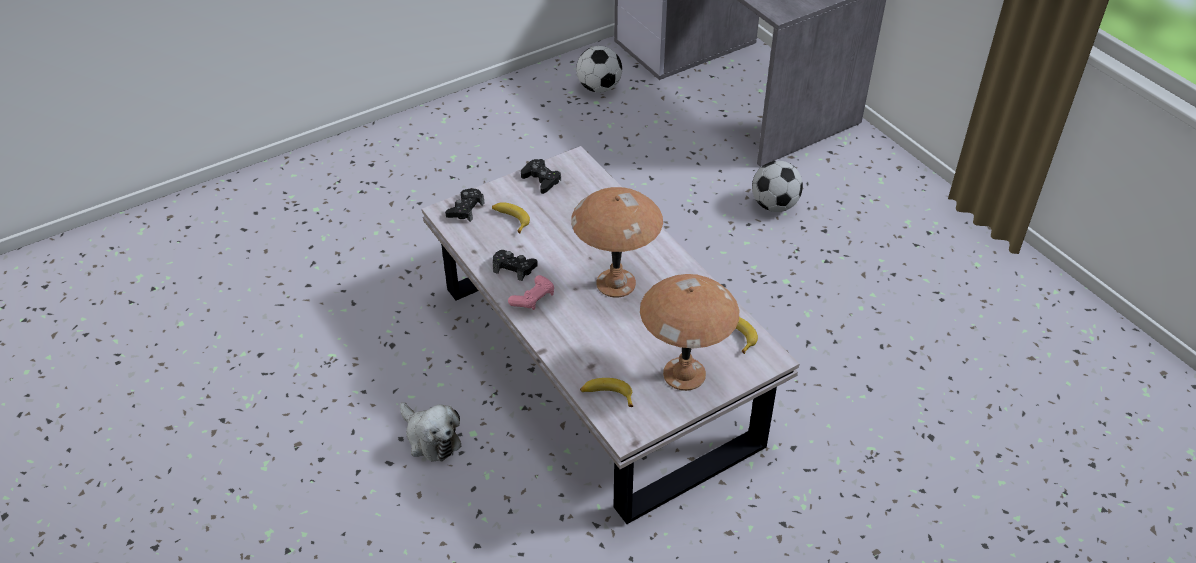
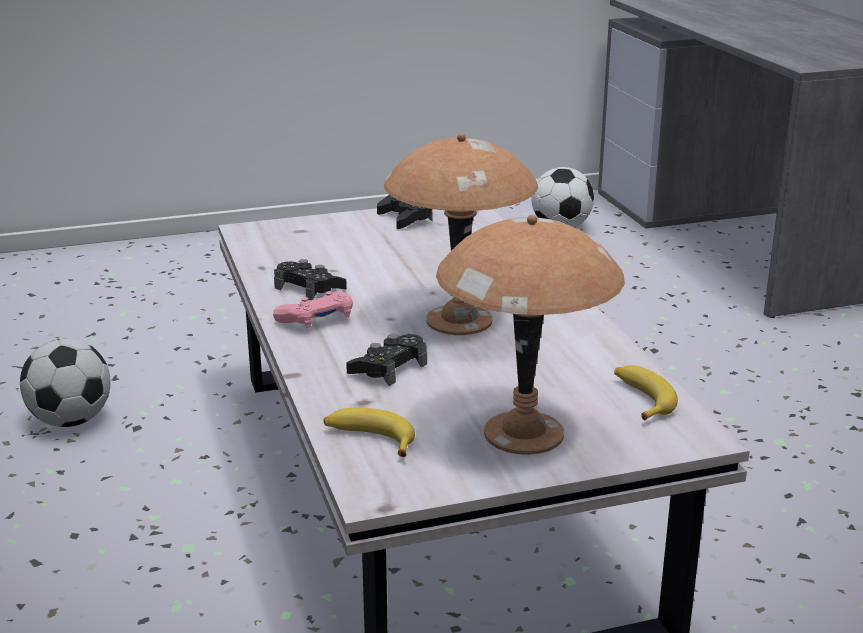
camera: 15 degrees right, 20 degrees down
plush toy [400,402,461,462] -> none
black game controller [445,188,485,222] -> black game controller moved to [346,334,427,386]
banana [492,202,530,233] -> none
football [752,161,803,212] -> football moved to [20,339,111,427]

